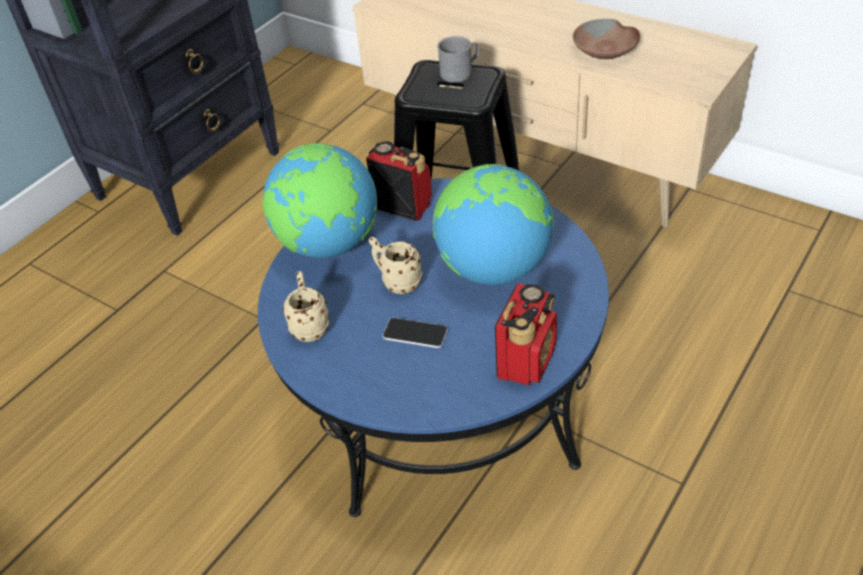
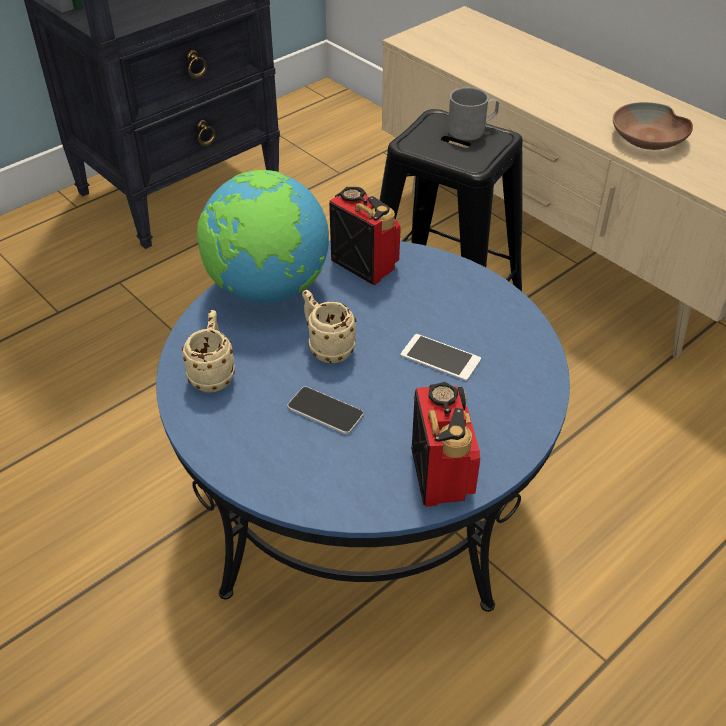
camera: 10 degrees right, 0 degrees up
globe [433,164,554,285] -> phone [401,334,481,381]
radio [495,283,557,386] -> radio turned 45 degrees counterclockwise [411,382,480,507]

